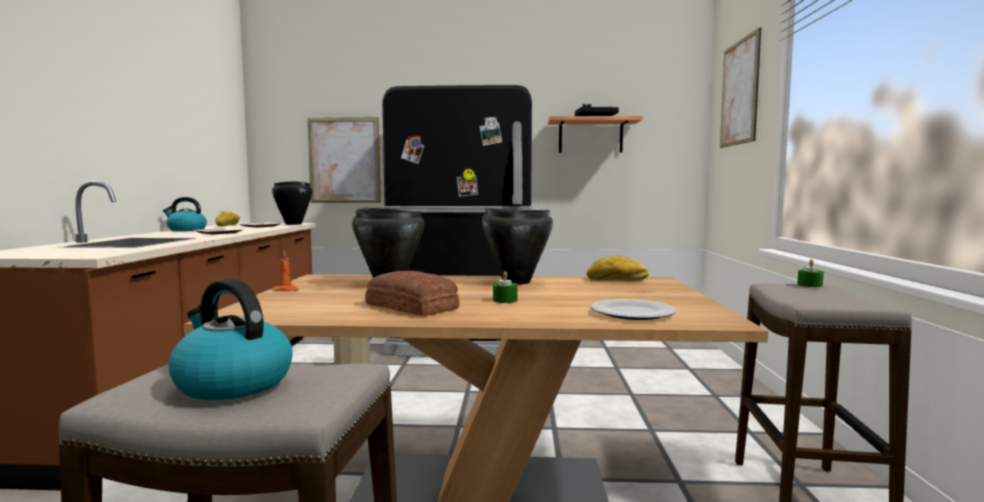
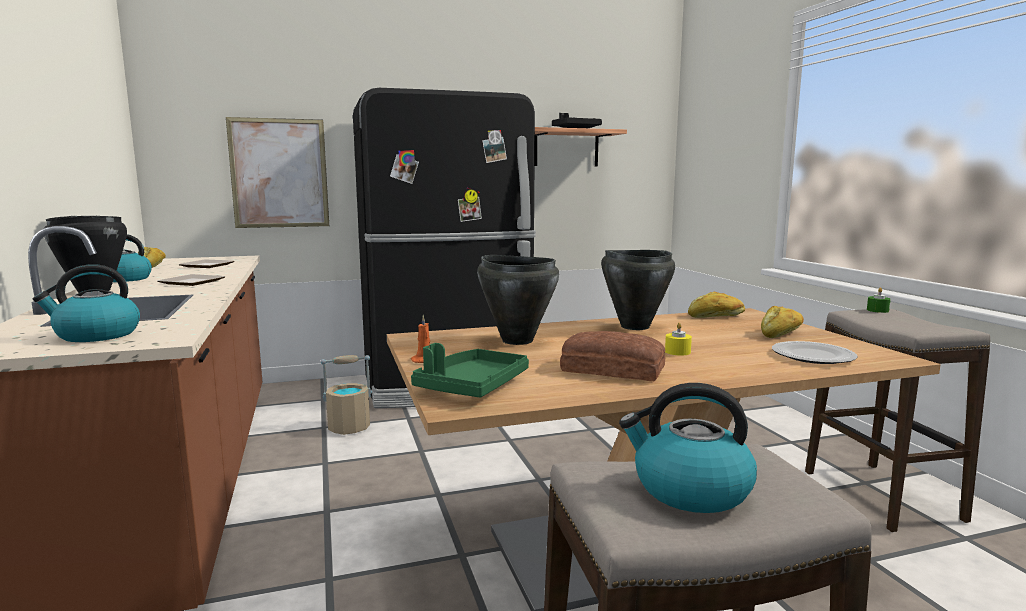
camera: 20 degrees left, 5 degrees up
black cooking pot [272,181,312,225] -> black cooking pot moved to [44,216,127,293]
green candle [493,271,518,303] -> yellow candle [665,323,692,356]
picture [720,27,761,148] -> none
none -> kettle [33,264,140,342]
none -> green tray [411,343,529,397]
none -> bread [761,306,804,338]

